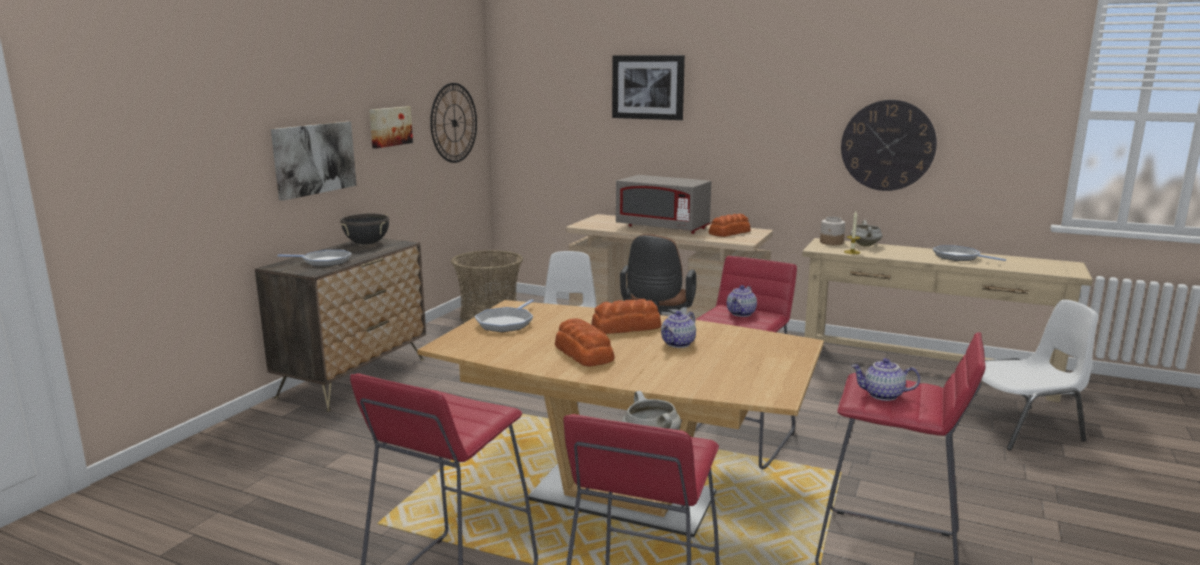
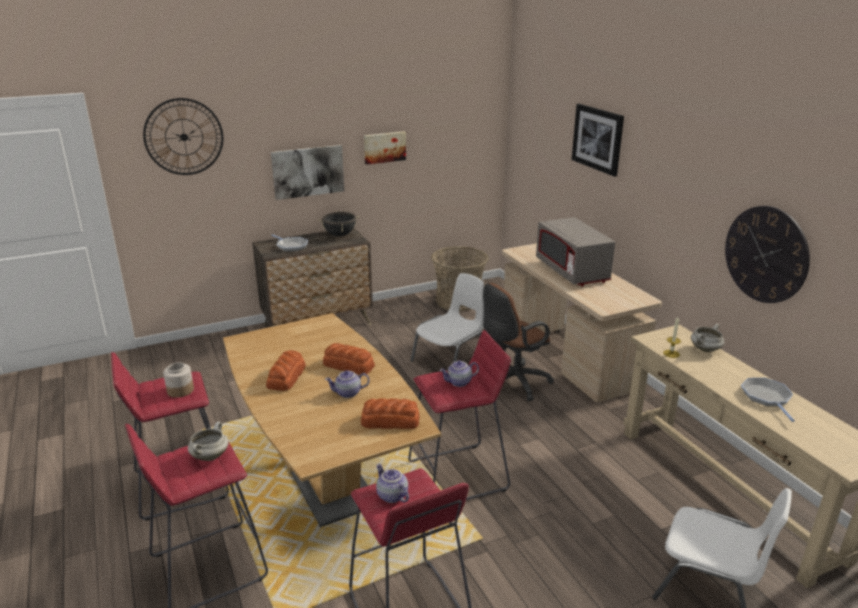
camera: 40 degrees right, 10 degrees up
wall clock [430,83,477,163] -> wall clock moved to [143,98,223,175]
frying pan [475,299,534,332] -> none
bread [709,213,751,237] -> bread moved to [361,398,420,429]
jar [820,217,845,245] -> jar moved to [163,362,194,398]

